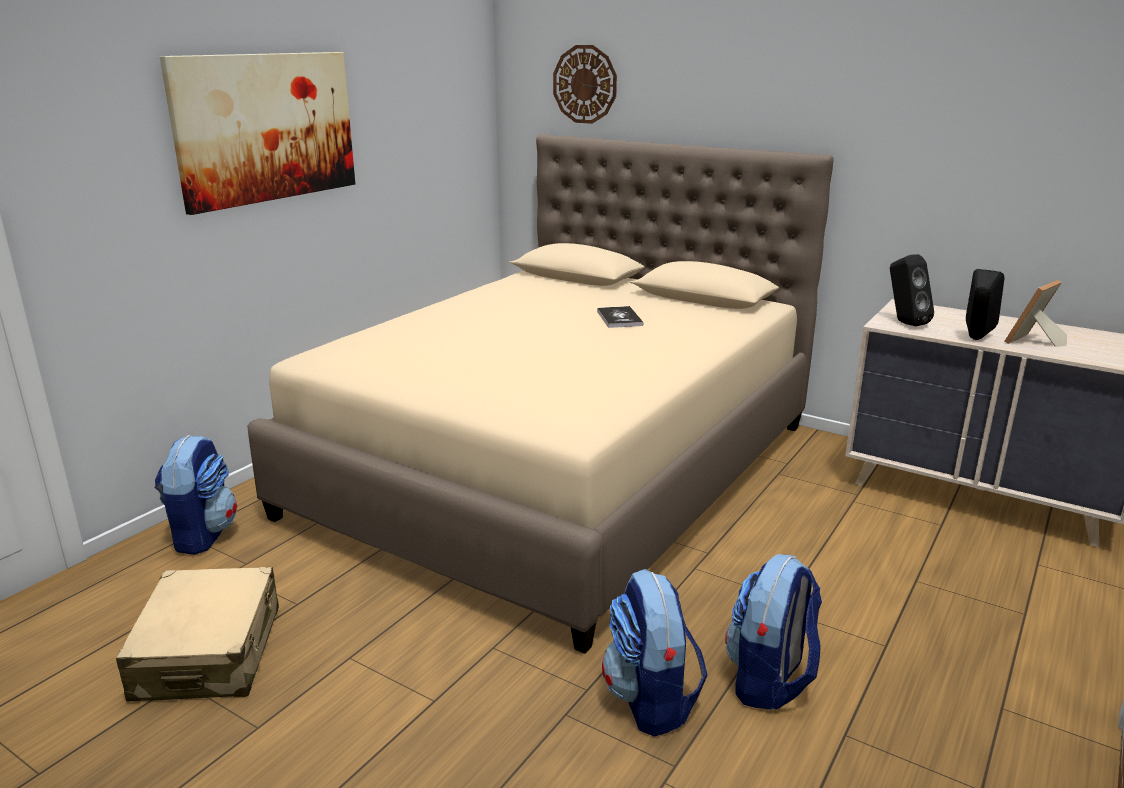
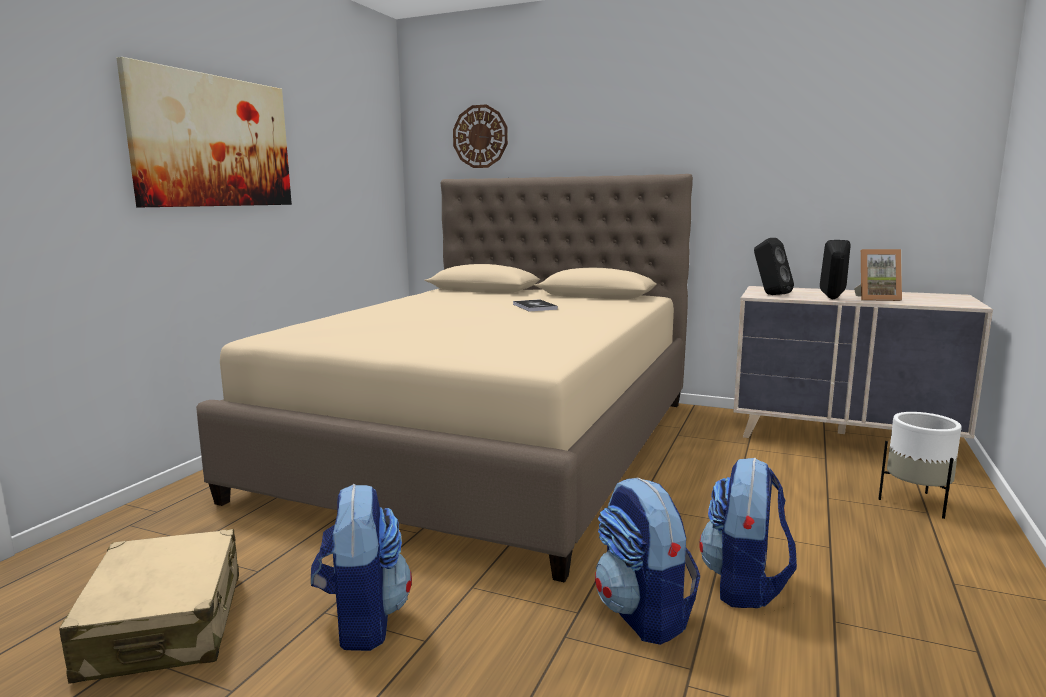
camera: 10 degrees left, 10 degrees down
backpack [155,435,237,555] -> backpack moved to [311,484,412,651]
picture frame [1005,280,1067,347] -> picture frame turned 120 degrees counterclockwise [854,249,902,301]
none -> white planter [878,412,962,519]

